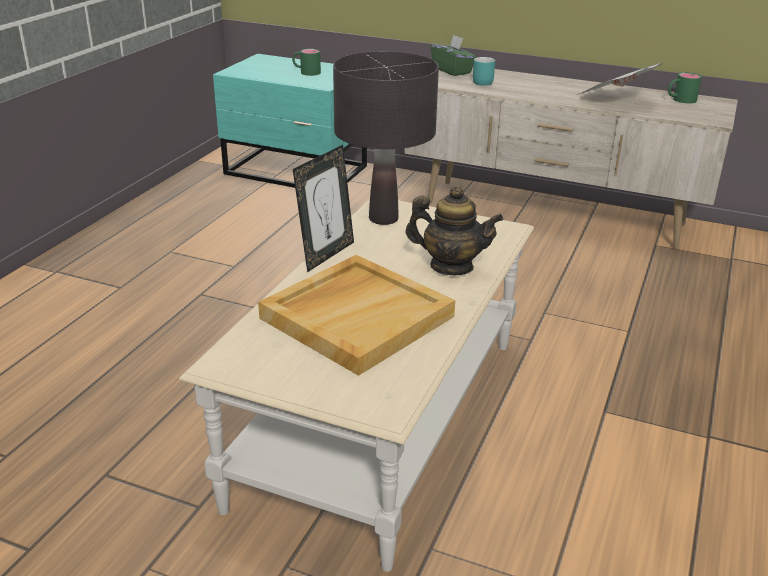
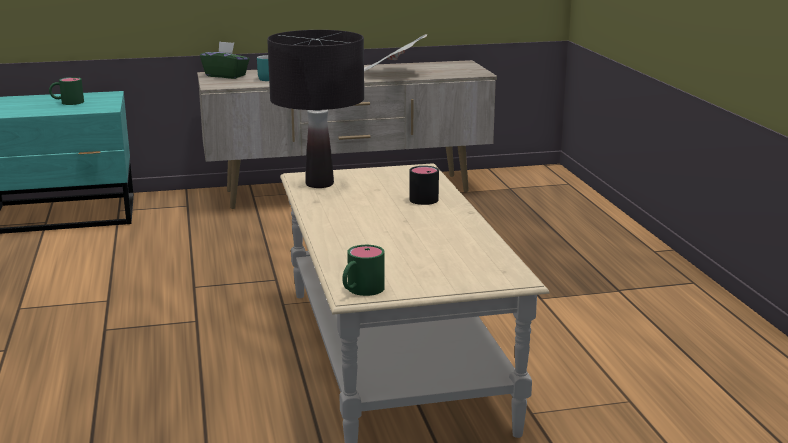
camera: 35 degrees left, 10 degrees down
beige tray [258,255,455,376] -> none
picture frame [293,145,354,272] -> none
teapot [405,186,503,275] -> black mug [409,166,439,205]
green mug [668,72,702,103] -> green mug moved to [342,245,385,296]

